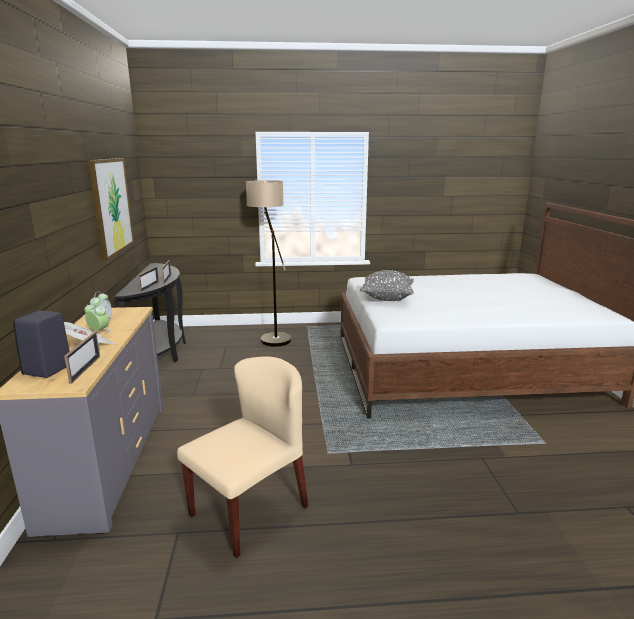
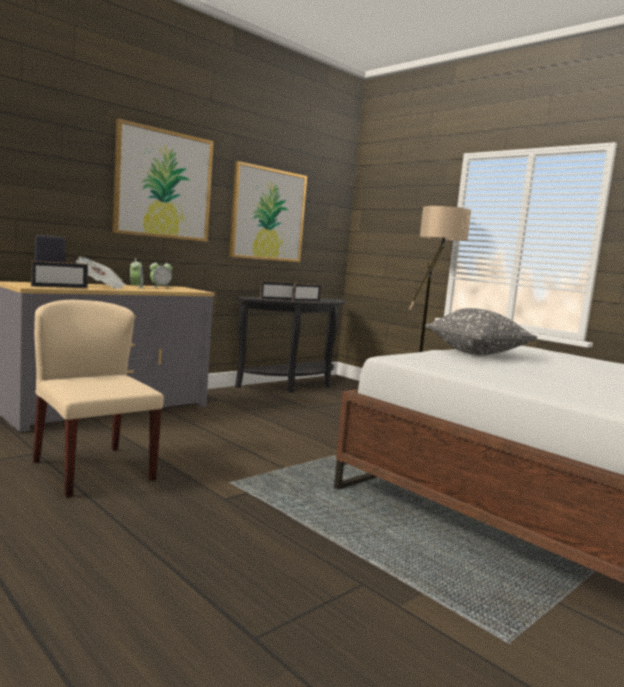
camera: 50 degrees right, 10 degrees down
beige chair [177,356,308,558] -> beige chair turned 135 degrees counterclockwise [33,300,164,498]
none -> picture [112,119,214,242]

